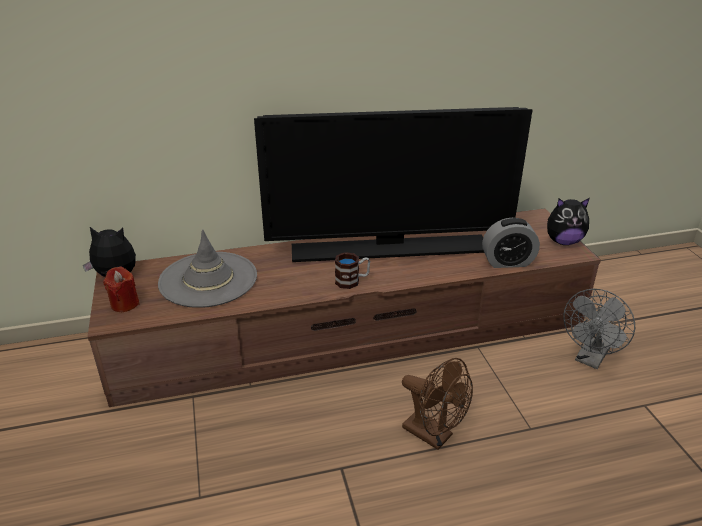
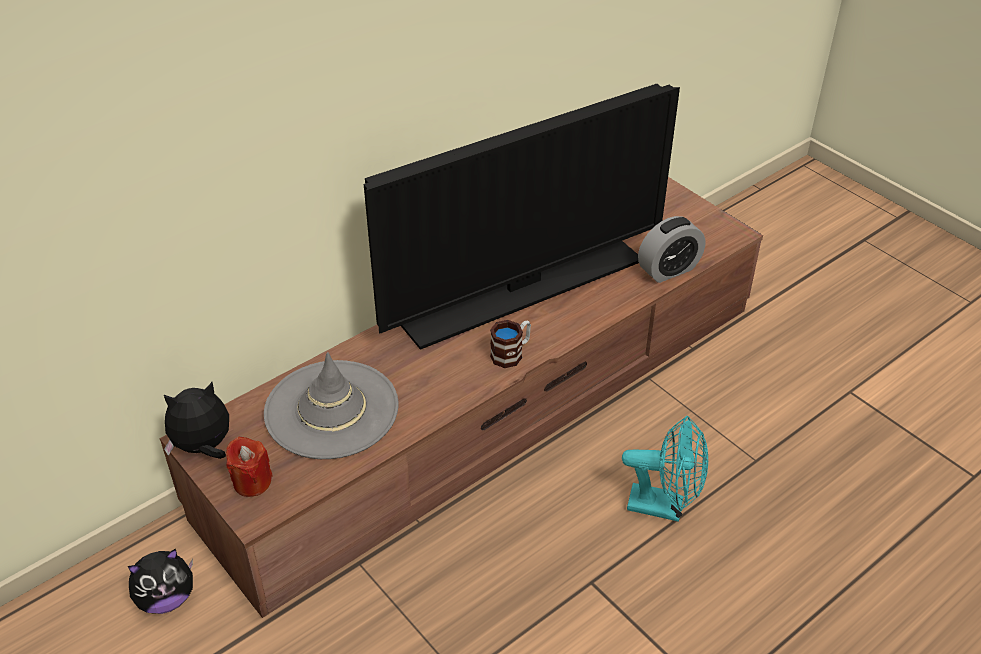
camera: 25 degrees left, 10 degrees up
brown fan [402,358,473,450] -> turquoise fan [622,416,708,522]
plush toy [547,198,590,245] -> plush toy moved to [128,549,193,614]
grey fan [563,289,635,369] -> none

